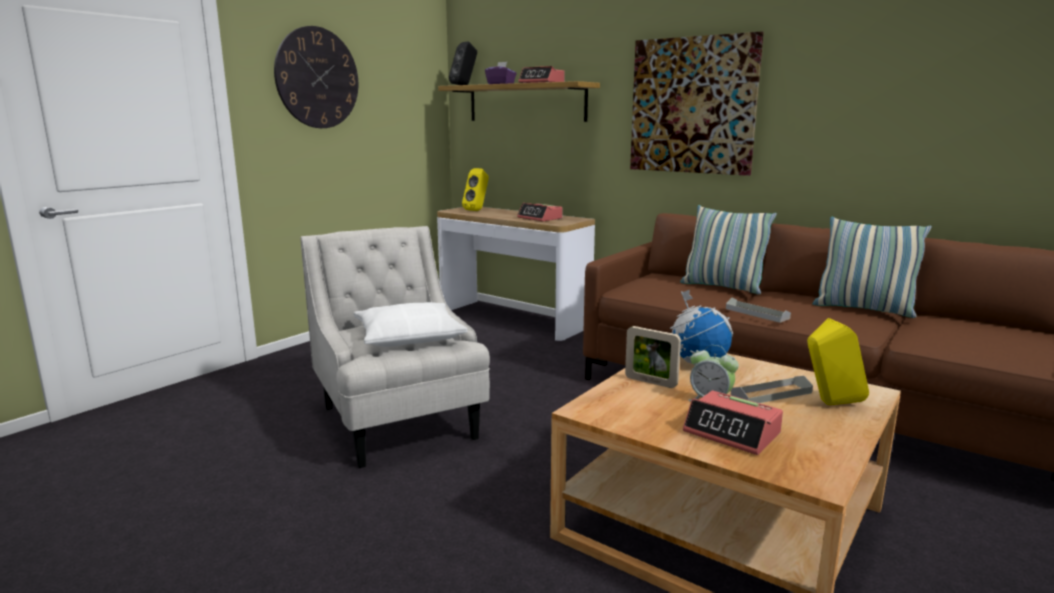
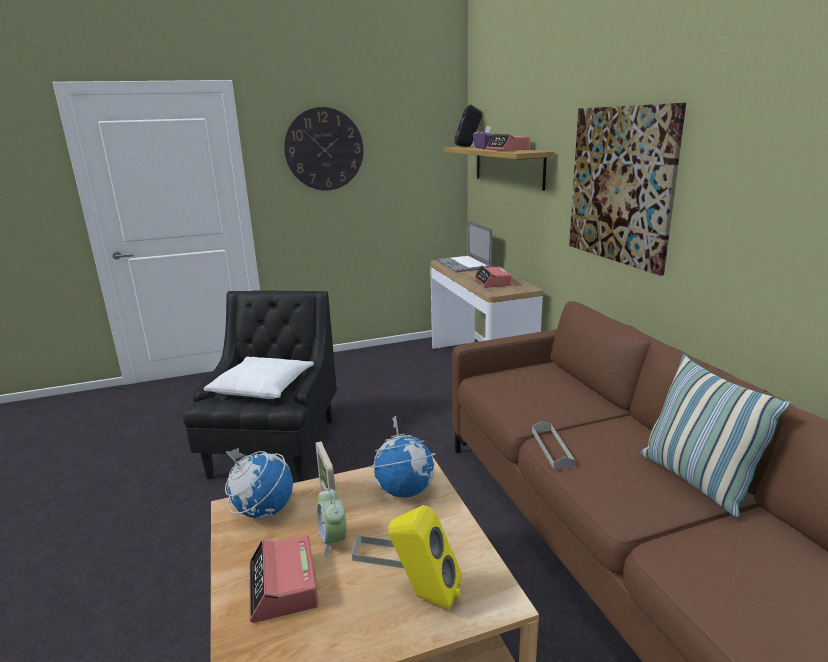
camera: 35 degrees right, 5 degrees up
white armchair [300,226,490,468] -> black armchair [183,290,337,482]
yellow speaker [462,168,489,211] -> laptop [436,220,492,272]
pillow [680,205,777,294] -> none
none -> globe [225,448,293,520]

